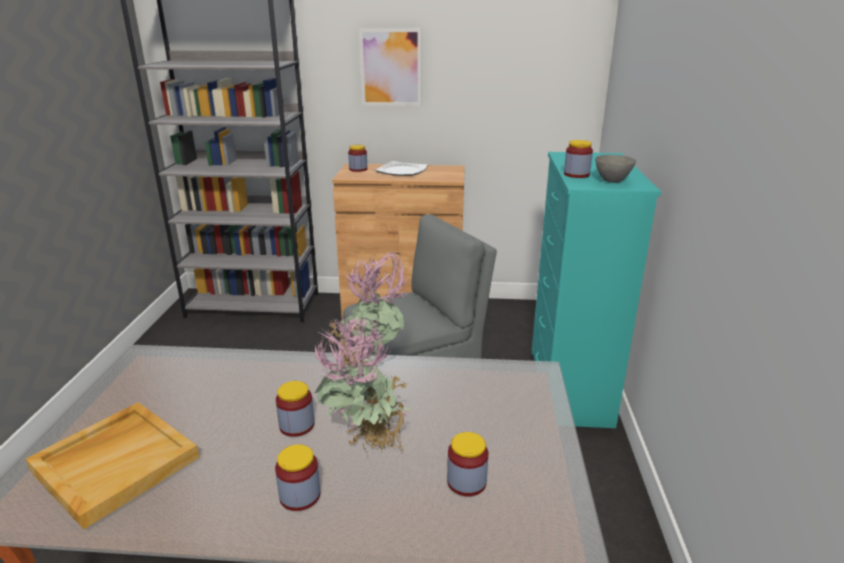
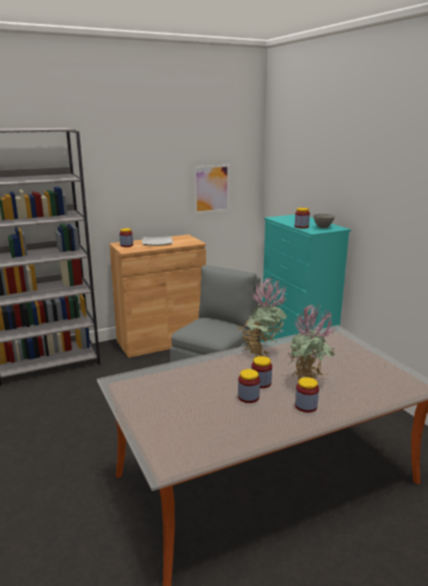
camera: 30 degrees left, 5 degrees down
beige tray [26,402,200,529] -> none
picture [359,28,421,106] -> picture moved to [194,165,230,214]
jar [447,432,488,496] -> jar moved to [238,369,260,403]

